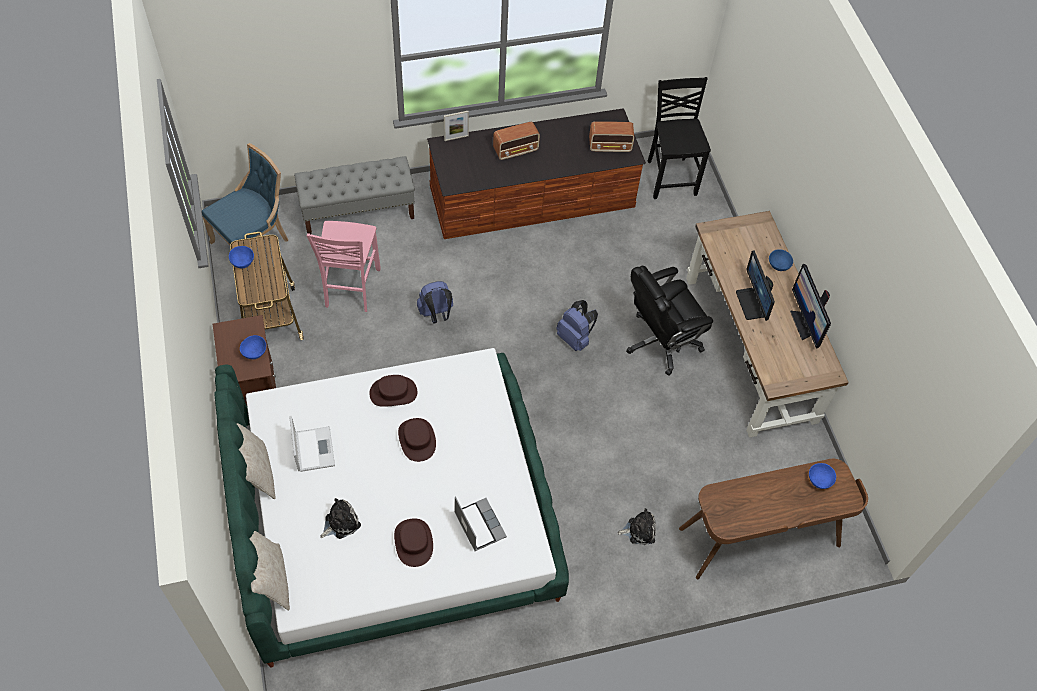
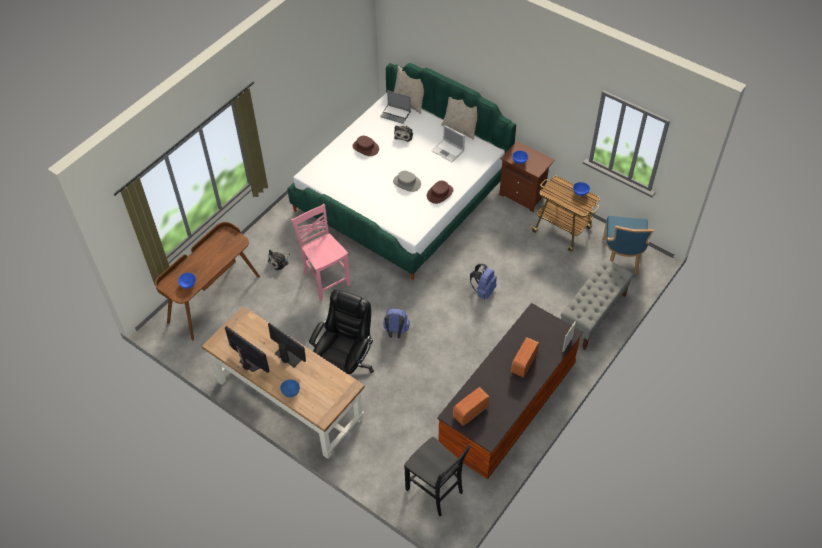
camera: 145 degrees right, 5 degrees down
pink chair [307,221,381,312] -> pink chair moved to [292,204,350,300]
brown hat [398,418,436,462] -> grey hat [393,171,421,192]
laptop [455,496,507,551] -> laptop moved to [380,90,411,124]

